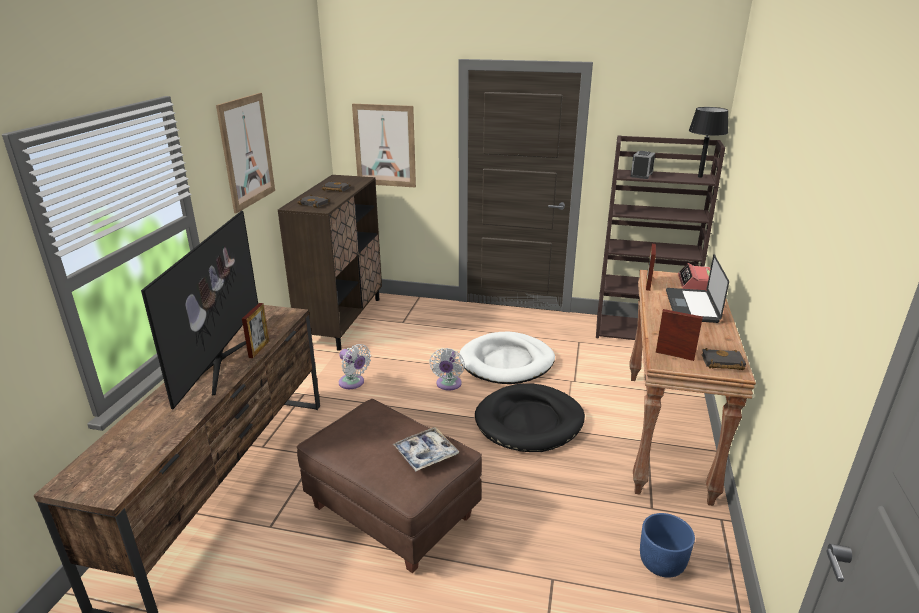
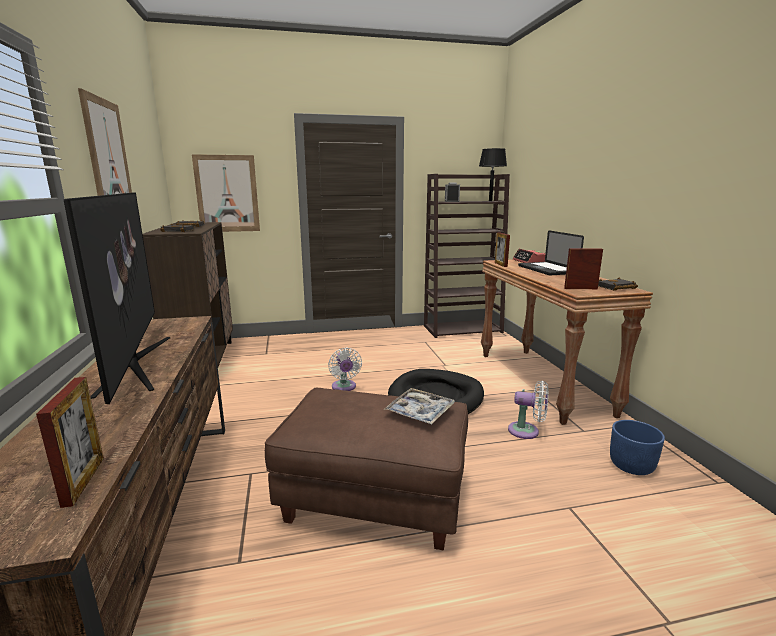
camera: 25 degrees left, 10 degrees down
picture frame [242,303,269,358] -> picture frame moved to [36,377,104,508]
white fan [339,344,371,389] -> white fan moved to [508,381,548,439]
white dog bed [459,332,555,384] -> none

